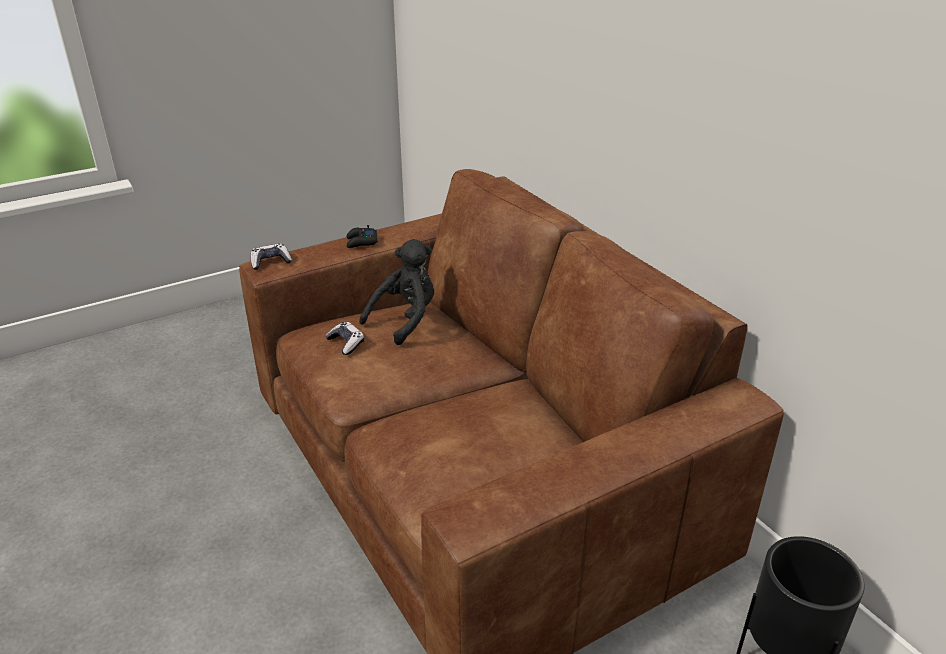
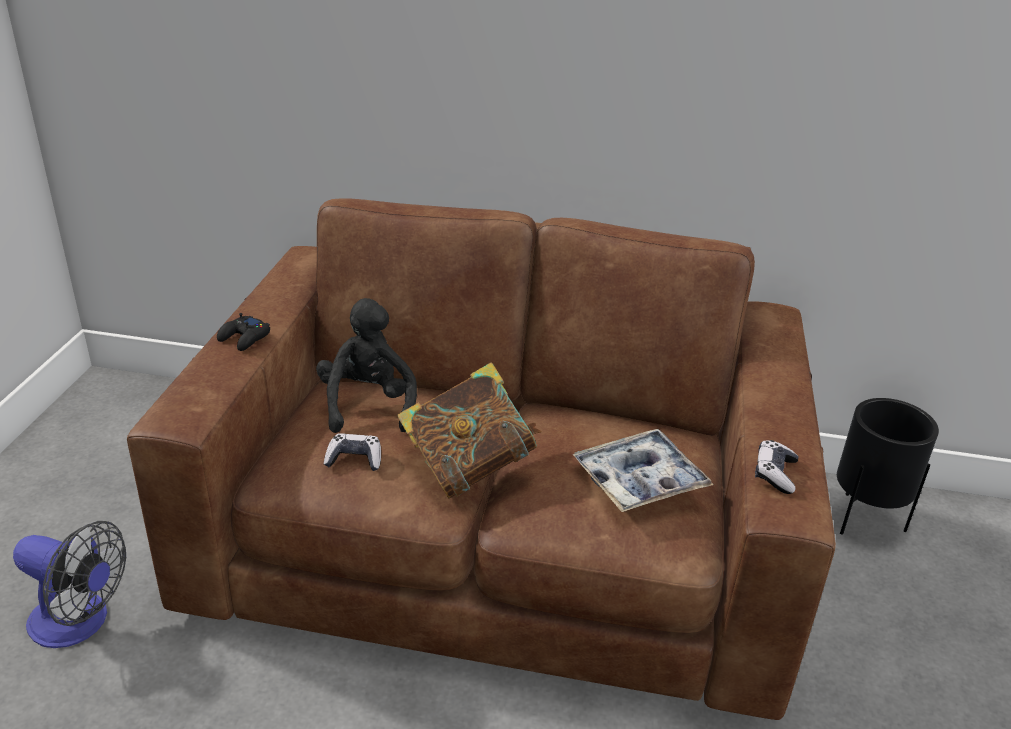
camera: 50 degrees left, 0 degrees up
game controller [250,243,292,270] -> game controller moved to [755,440,798,494]
none -> fan [13,521,126,648]
none -> book [397,362,542,498]
none -> tray [573,429,714,512]

